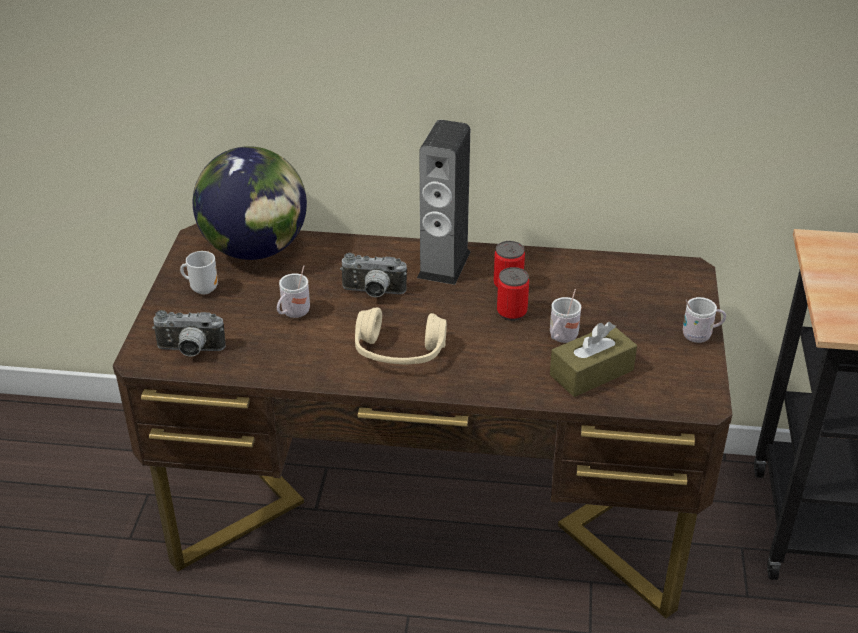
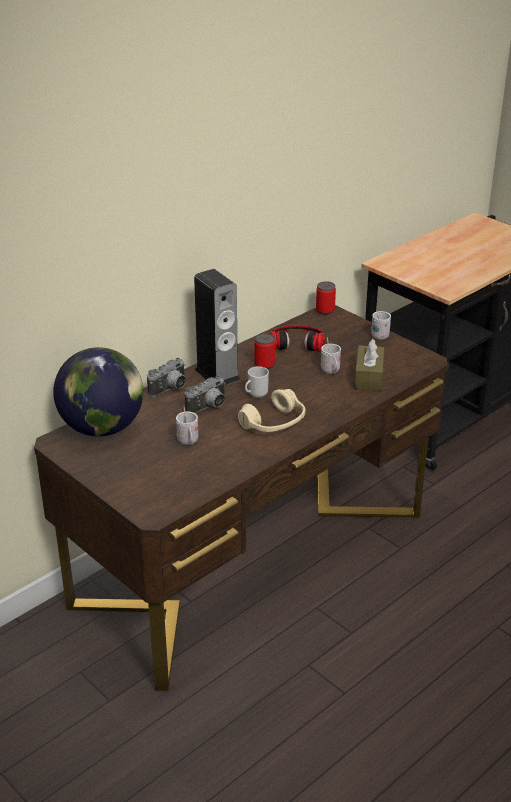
camera: 50 degrees left, 5 degrees down
camera [152,310,226,357] -> camera moved to [147,358,186,397]
mug [180,251,218,295] -> mug moved to [245,367,269,398]
can [497,267,529,321] -> can moved to [316,281,336,315]
none -> headphones [271,325,325,352]

